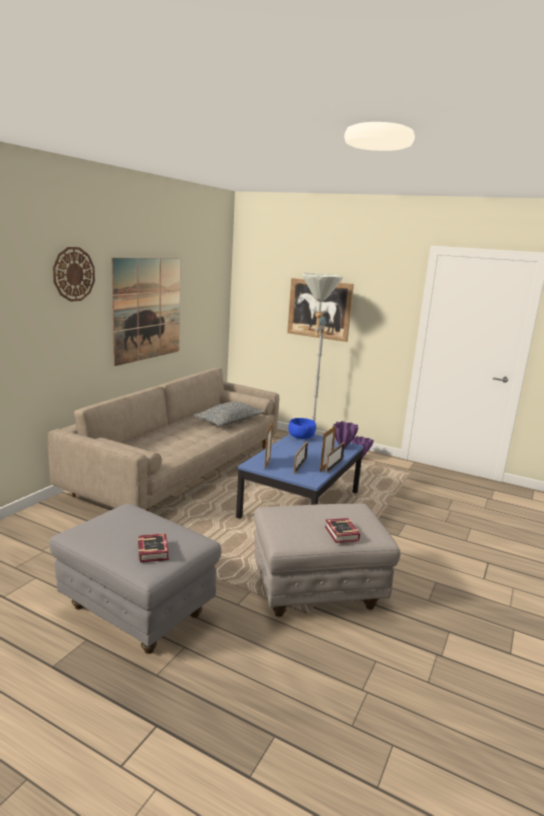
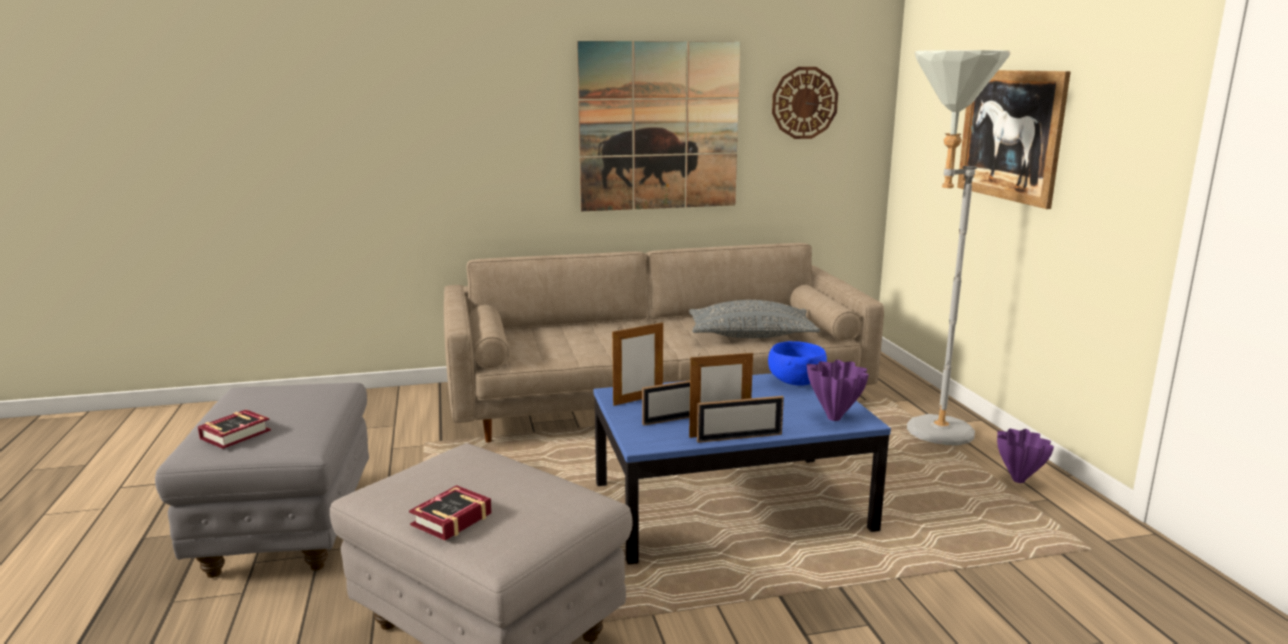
camera: 50 degrees right, 0 degrees up
wall clock [53,247,95,302] -> wall clock moved to [772,67,838,139]

